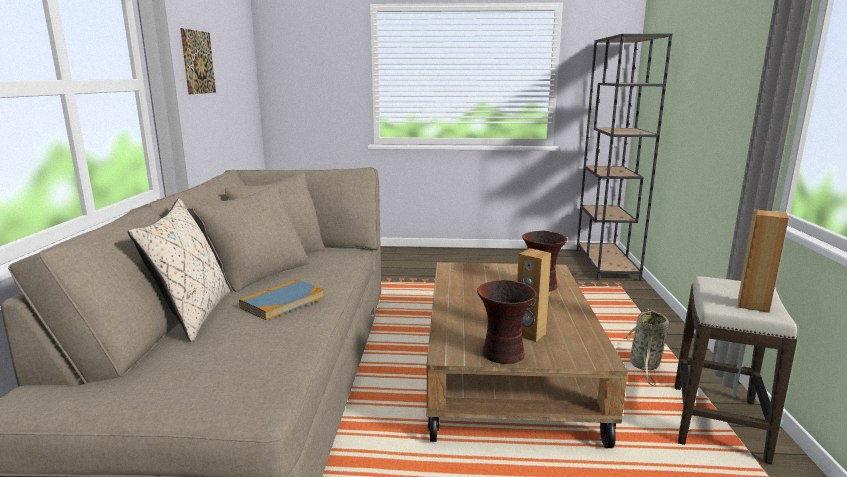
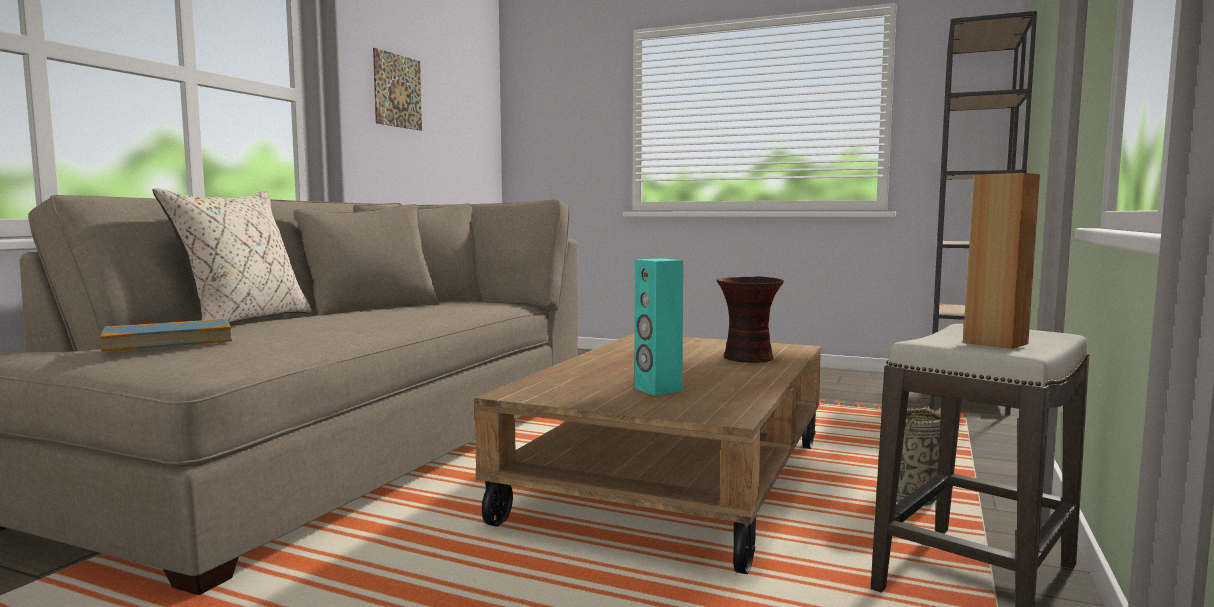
camera: 20 degrees right, 10 degrees down
book [239,279,324,320] -> book moved to [100,319,232,352]
vase [477,280,537,364] -> none
brown speaker [517,248,551,342] -> turquoise speaker [634,258,683,396]

